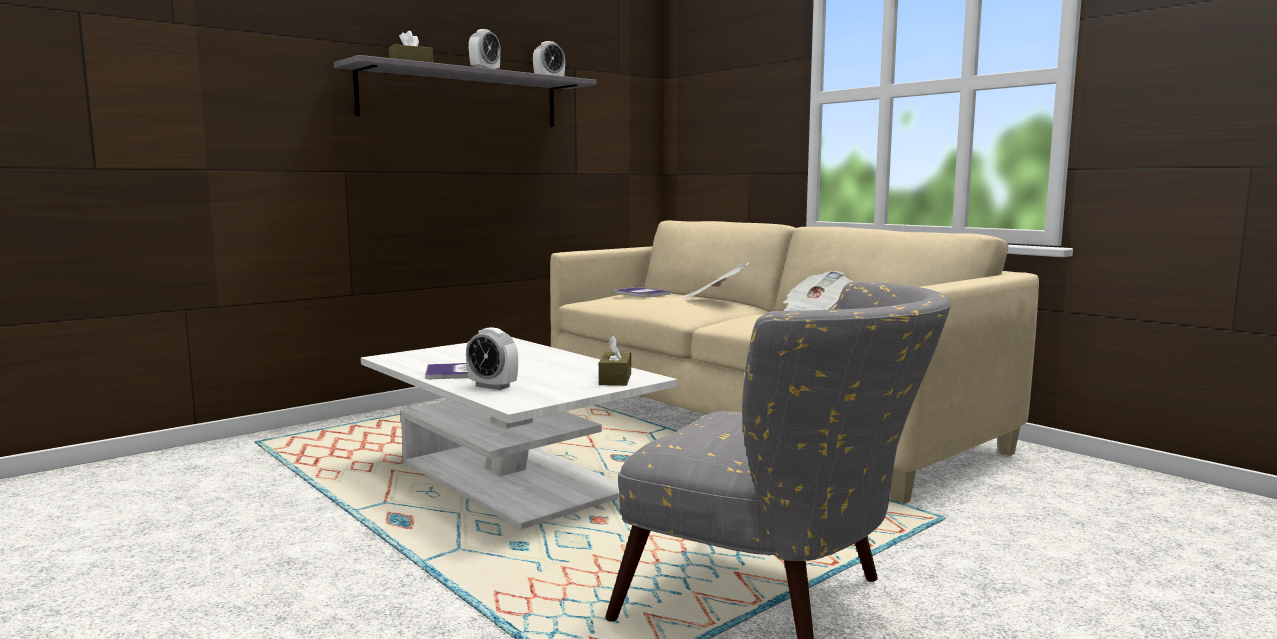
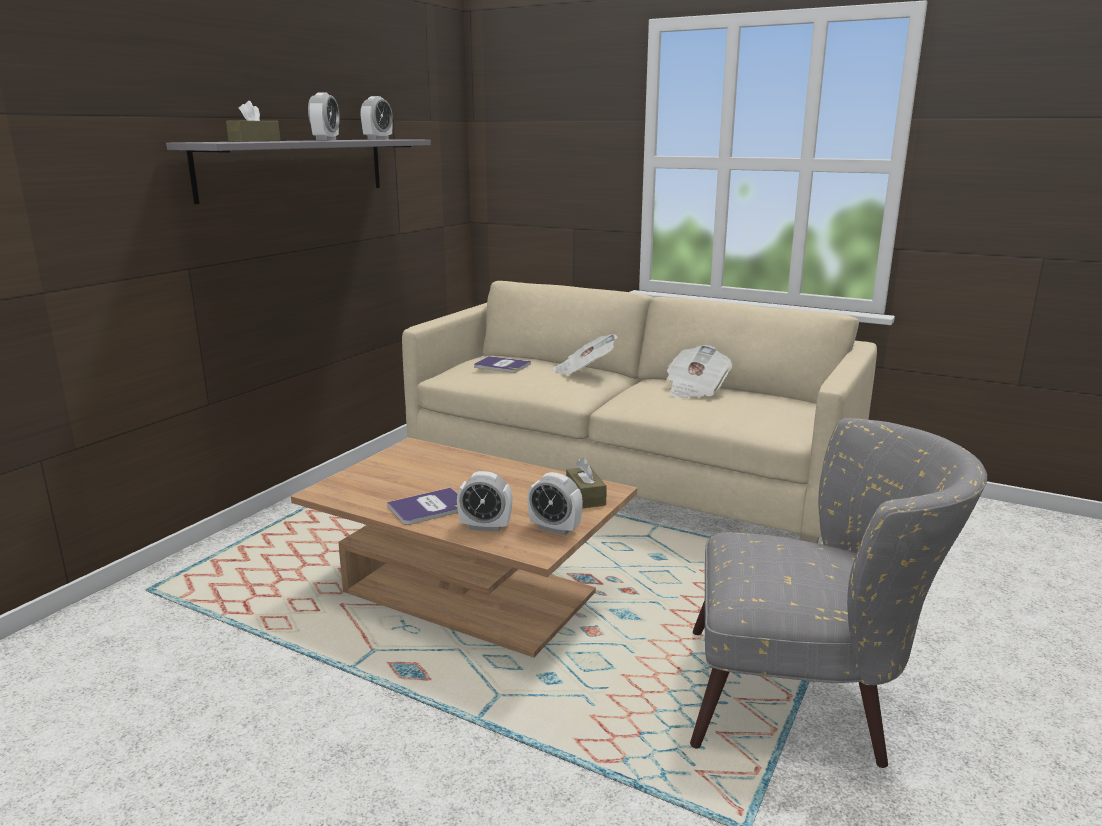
camera: 20 degrees left, 10 degrees up
white coffee table [361,337,677,529] -> brown coffee table [291,438,637,658]
none -> alarm clock [528,472,583,535]

